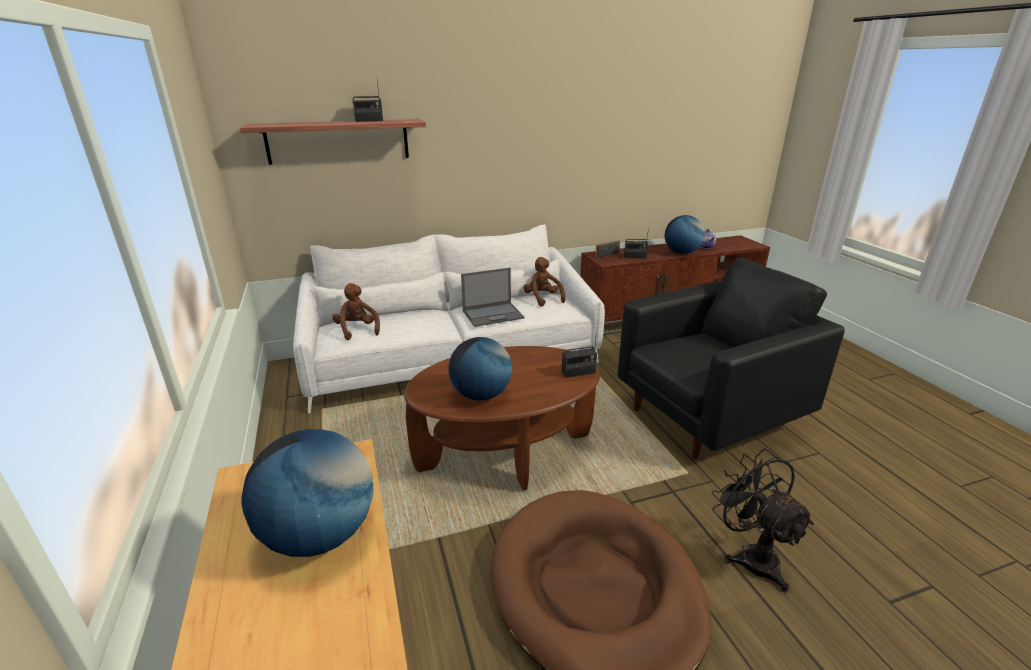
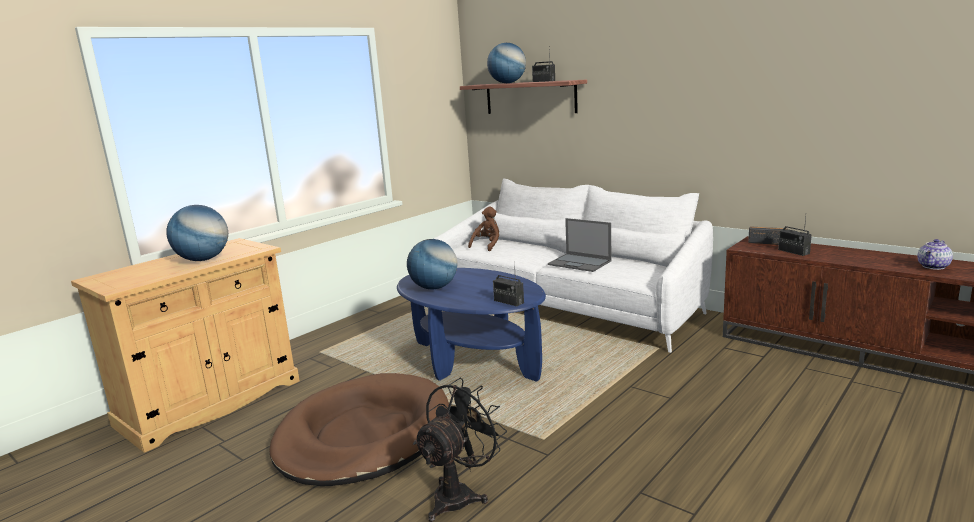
camera: 60 degrees right, 10 degrees down
brown coffee table [404,346,600,490] -> blue coffee table [397,268,546,382]
brown plush toy [523,257,566,307] -> none
black armchair [617,258,845,459] -> none
globe [665,215,704,254] -> globe moved to [487,43,526,83]

